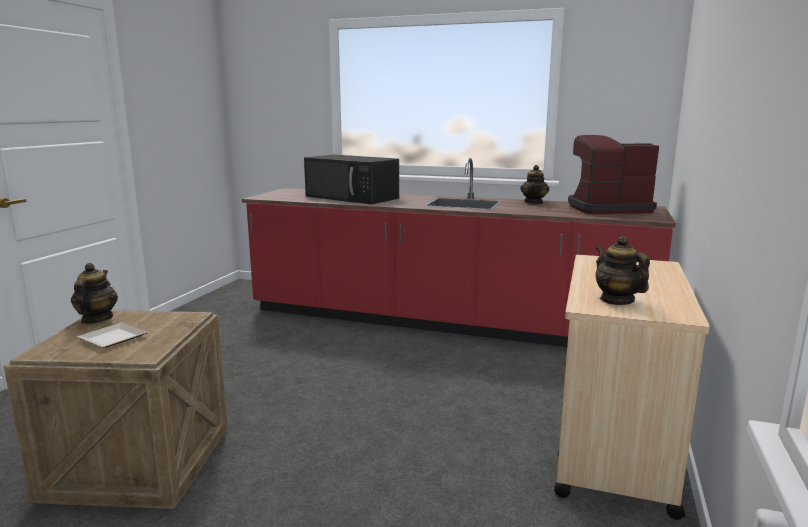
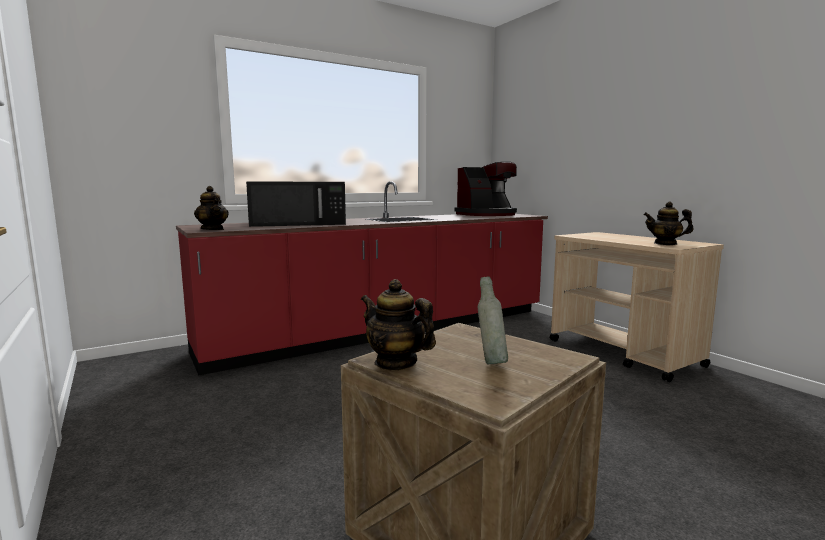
camera: 50 degrees left, 5 degrees down
plate [77,323,148,348] -> grey bottle [478,277,508,364]
teapot [520,165,549,204] -> teapot moved to [194,186,229,230]
coffee machine [568,135,659,214] -> coffee machine turned 150 degrees counterclockwise [454,162,517,216]

